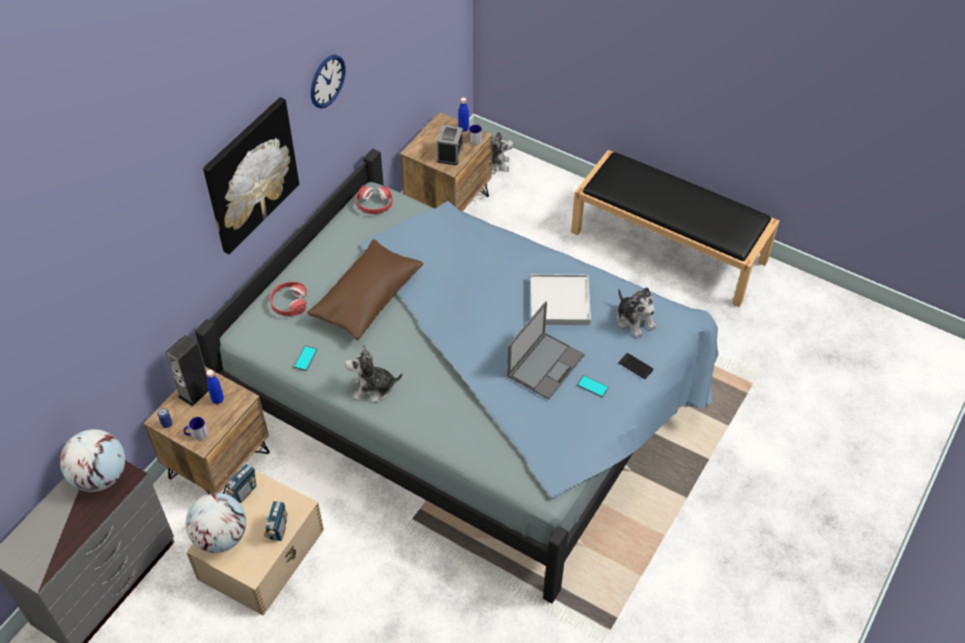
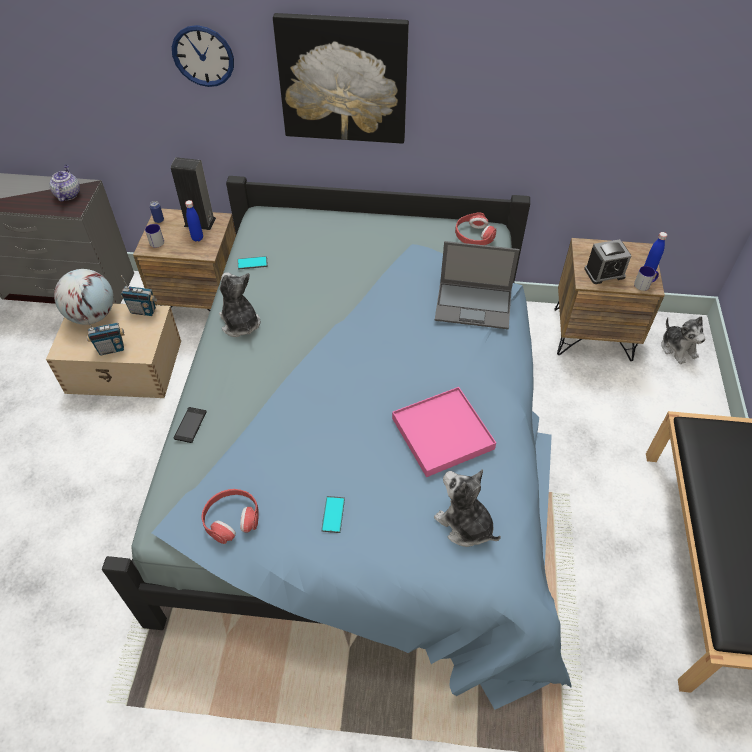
camera: 65 degrees right, 0 degrees up
globe [60,429,125,492] -> teapot [50,165,80,202]
red headphones [270,282,307,316] -> red headphones moved to [201,489,259,544]
brown pillow [307,239,423,340] -> none
wall clock [311,55,345,109] -> wall clock moved to [172,25,234,87]
laptop [507,301,585,400] -> laptop moved to [435,241,520,329]
white tray [530,274,591,325] -> pink tray [392,387,496,477]
plush toy [617,287,656,338] -> plush toy turned 105 degrees clockwise [434,469,501,547]
phone [619,353,654,379] -> phone moved to [174,407,207,443]

